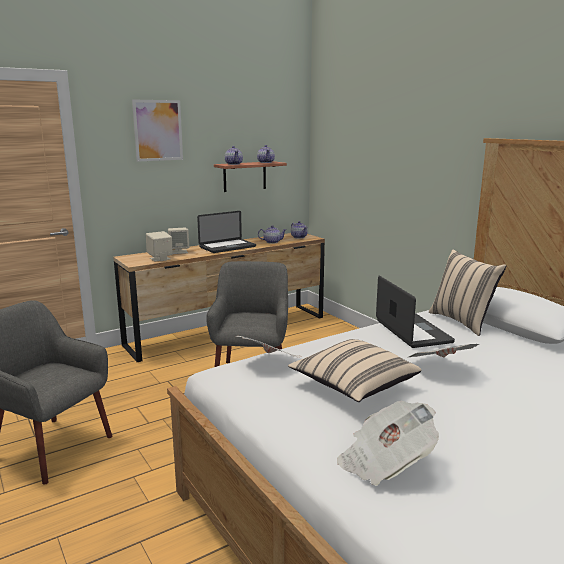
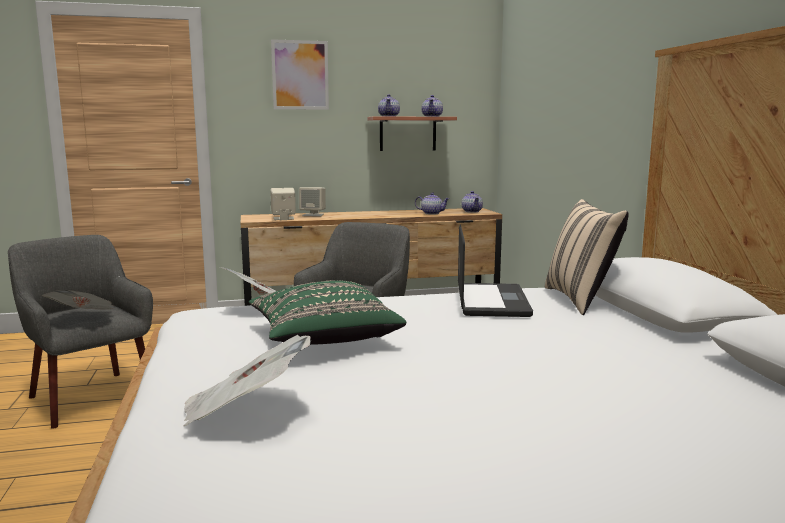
camera: 20 degrees right, 5 degrees down
laptop [197,211,256,253] -> none
beige pillow [288,339,422,402] -> green pillow [249,280,406,345]
newspaper [408,344,480,357] -> newspaper moved to [42,290,114,310]

